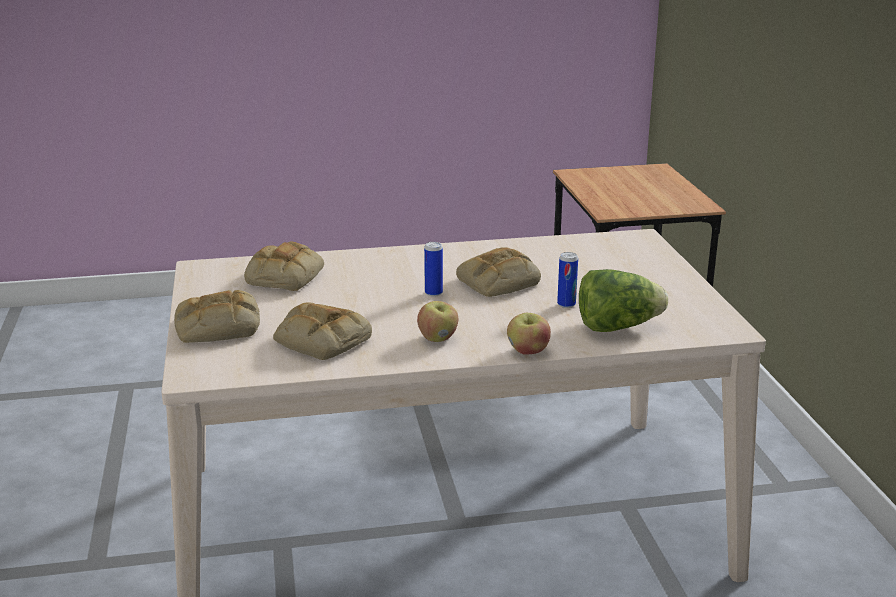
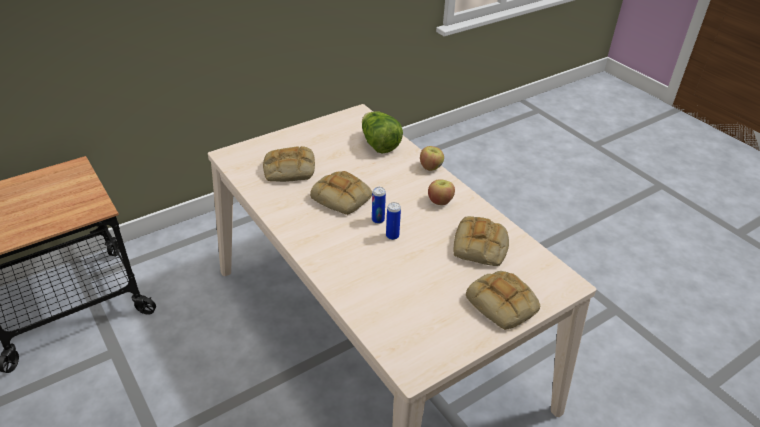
camera: 115 degrees left, 15 degrees up
bread [244,242,324,291] -> bread moved to [263,146,315,182]
can [557,252,578,308] -> can moved to [386,202,401,240]

